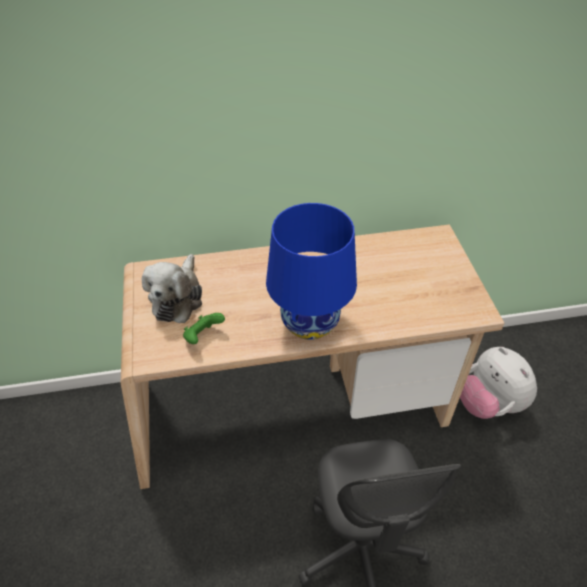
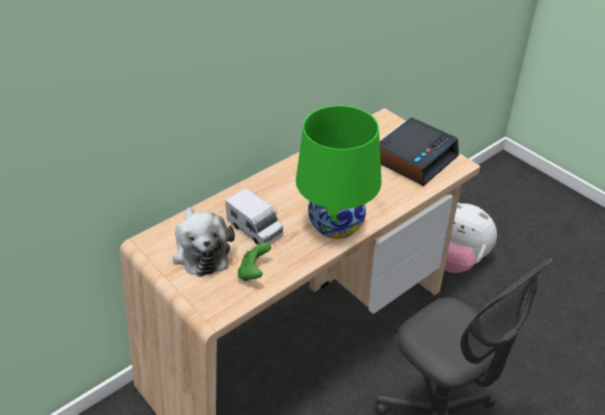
camera: 30 degrees left, 5 degrees down
blue table lamp [266,203,357,340] -> green table lamp [296,105,381,239]
none -> toy truck [225,188,284,245]
none -> alarm clock [380,118,459,186]

